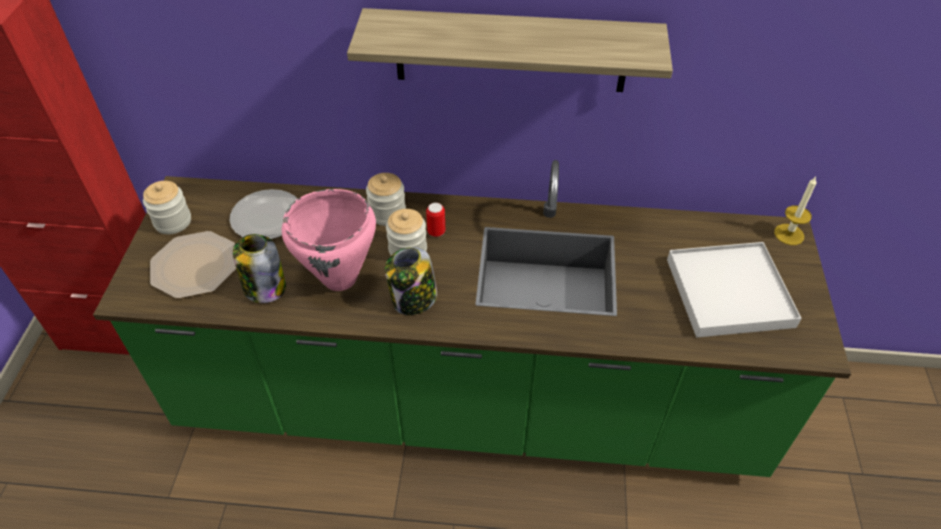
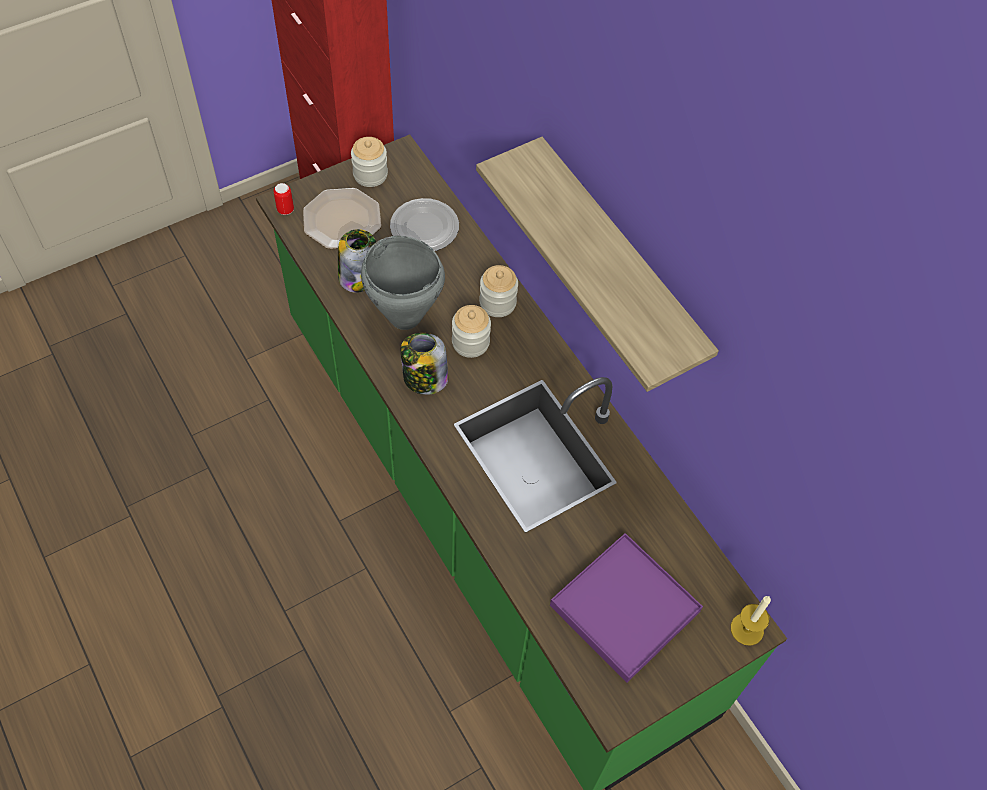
camera: 50 degrees right, 10 degrees up
pink cooking pot [282,189,376,291] -> grey cooking pot [361,236,445,330]
can [426,203,445,237] -> can moved to [273,183,294,215]
white tray [667,242,802,338] -> purple tray [550,533,703,683]

